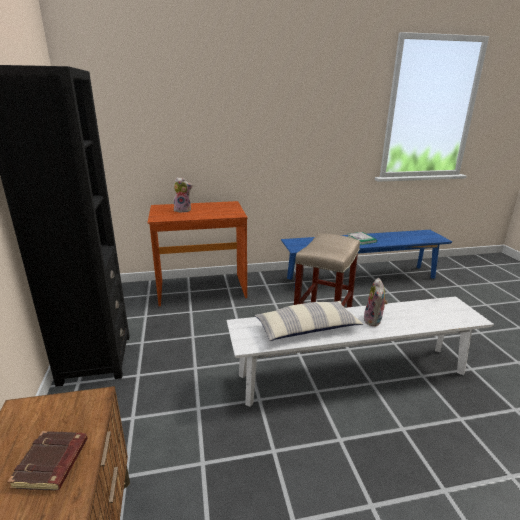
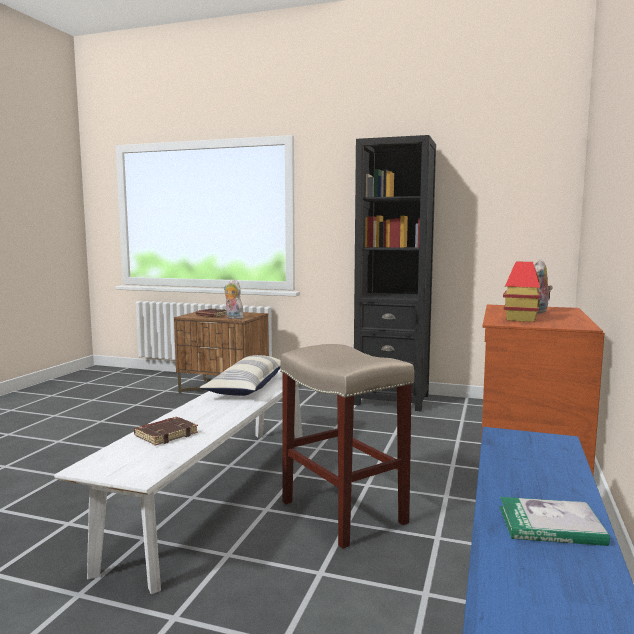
camera: 120 degrees right, 15 degrees down
plush toy [363,278,388,326] -> plush toy moved to [224,279,244,319]
none -> brown book [134,417,198,446]
none -> toy house [503,262,541,322]

